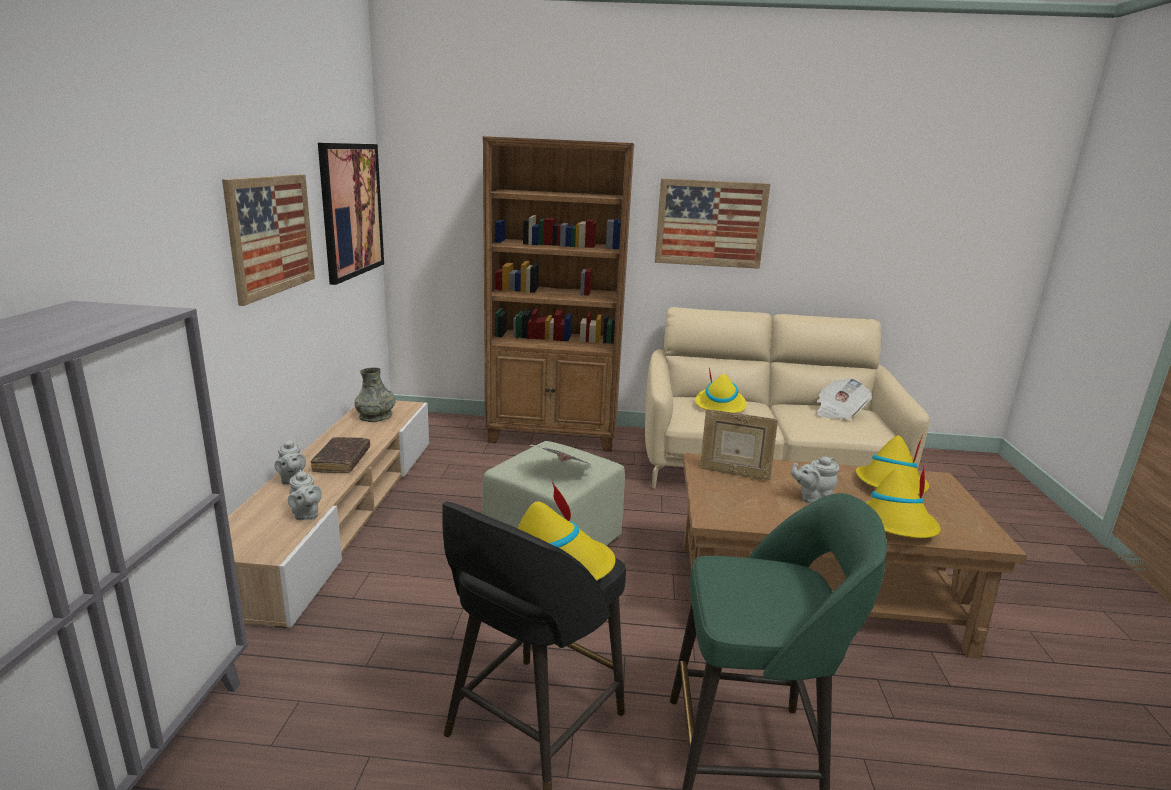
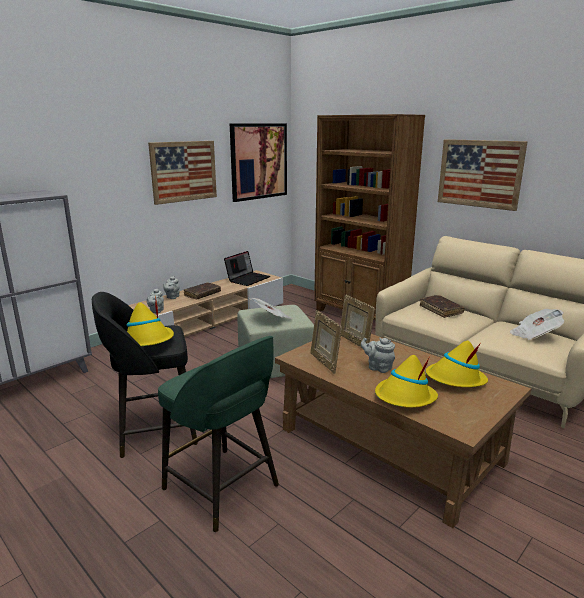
camera: 40 degrees right, 0 degrees up
grey vase [355,367,395,422] -> laptop [224,251,270,286]
yellow hat [695,368,747,413] -> brown book [420,295,464,318]
none -> picture frame [311,310,342,373]

